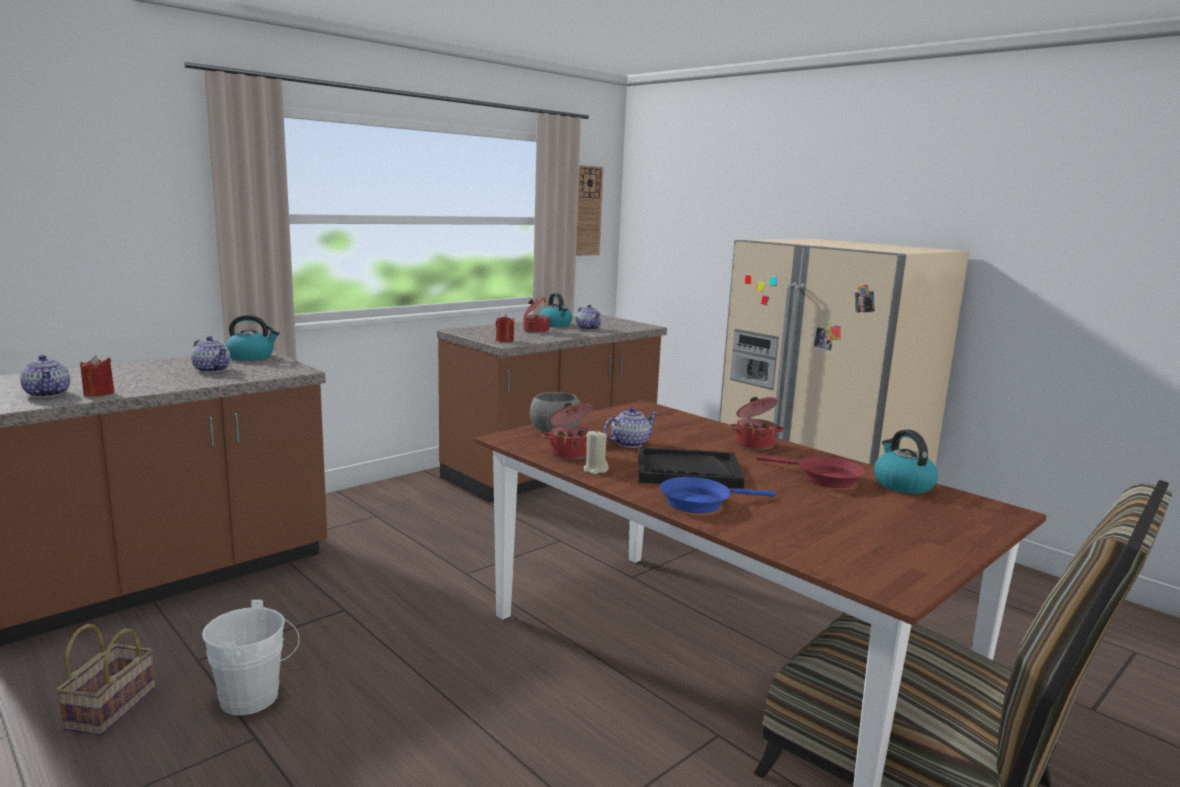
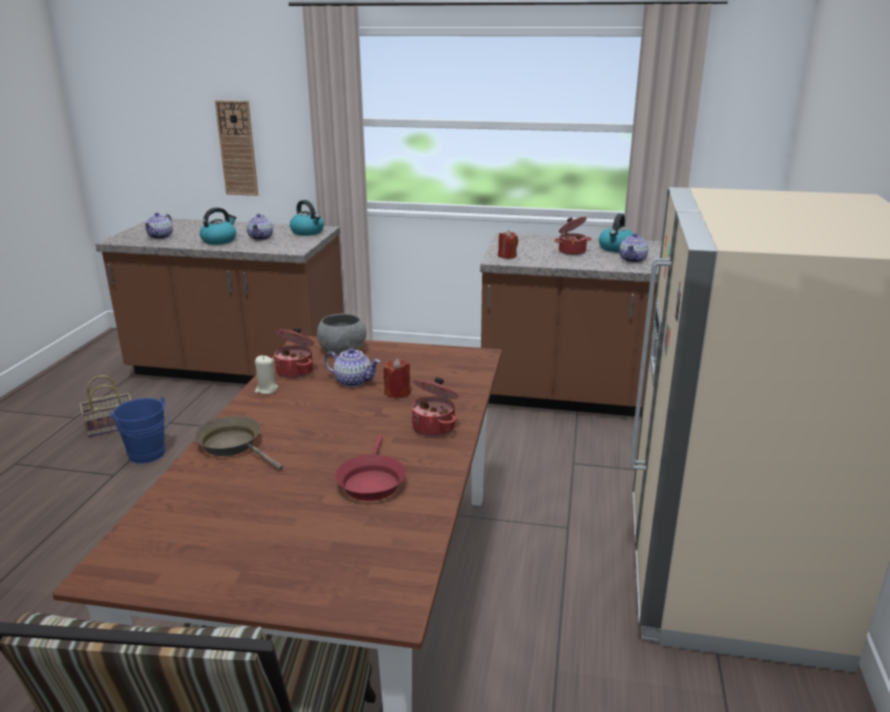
camera: 55 degrees right, 10 degrees up
red candle [80,355,115,396] -> red candle moved to [384,358,411,398]
white bucket [202,600,299,715] -> blue bucket [110,397,170,464]
wall clock [576,165,603,256] -> wall clock moved to [215,100,259,196]
black tray [639,447,744,489] -> none
blue frying pan [660,477,775,513] -> brown frying pan [194,416,283,470]
kettle [874,430,938,494] -> kettle moved to [200,207,236,245]

